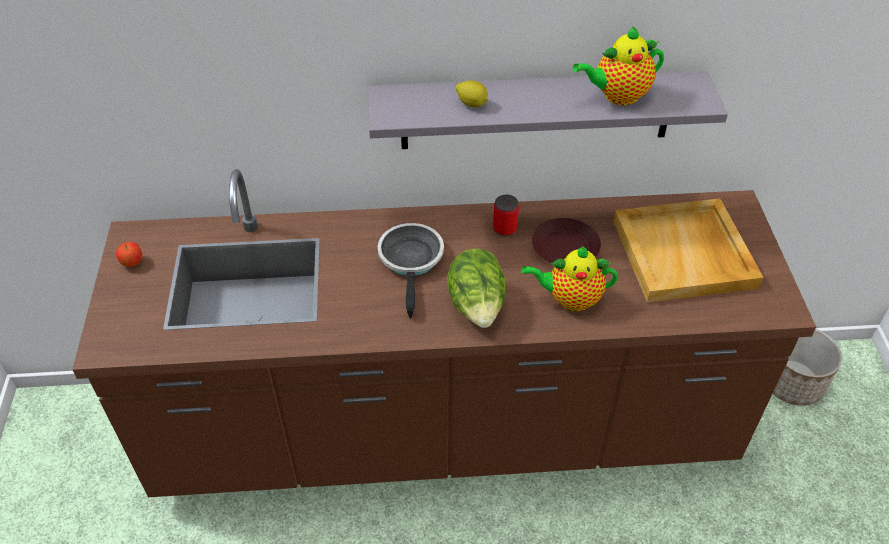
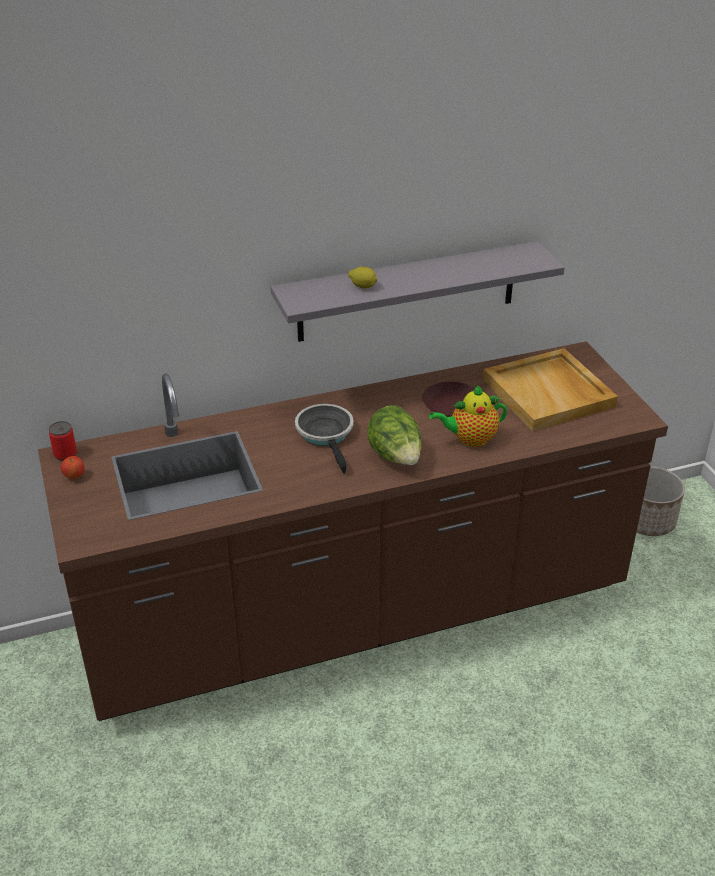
camera: 15 degrees left, 10 degrees down
can [493,195,519,236] -> can moved to [49,421,77,461]
teapot [573,26,664,105] -> none

